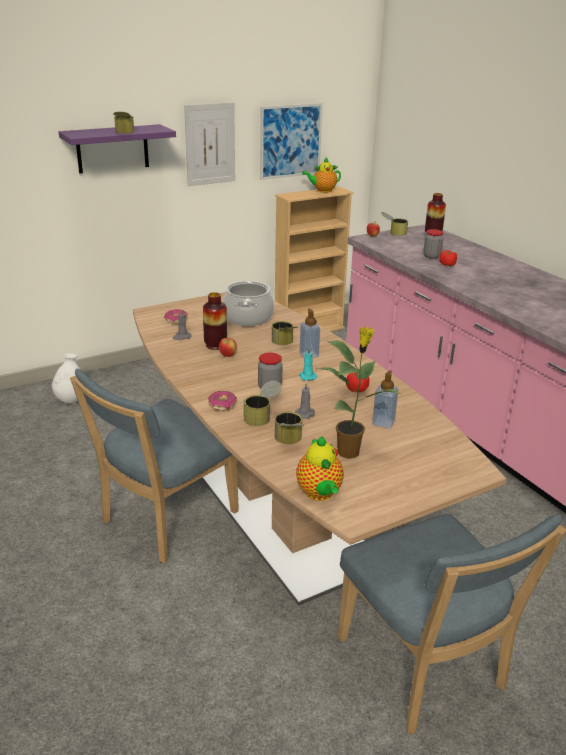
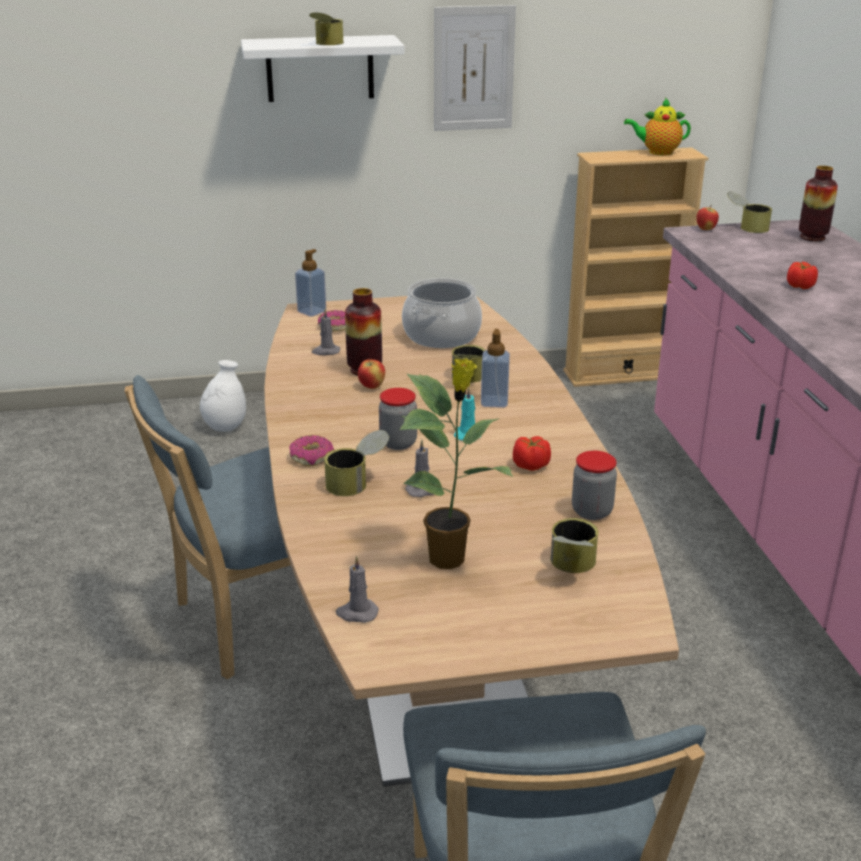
camera: 20 degrees right, 0 degrees up
purple shelf [59,124,176,173] -> white shelf [241,35,405,102]
picture [260,103,323,180] -> none
can [274,412,304,444] -> can moved to [550,518,599,573]
teapot [296,437,344,501] -> grey candle [336,556,379,623]
soap dispenser [372,370,398,428] -> soap dispenser moved to [295,249,326,317]
jar [423,229,444,259] -> jar moved to [572,451,617,520]

